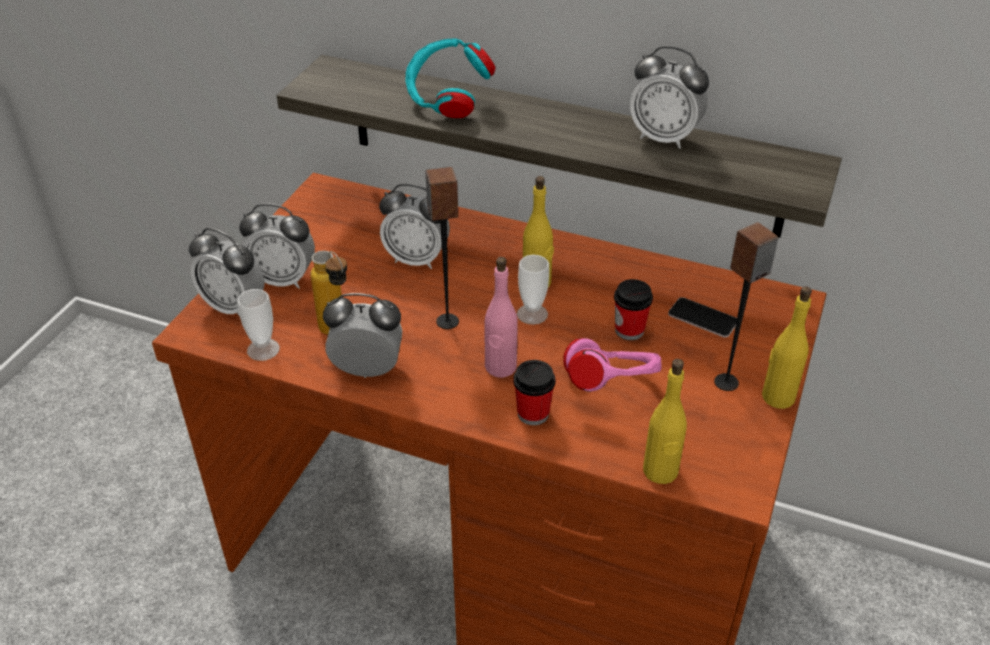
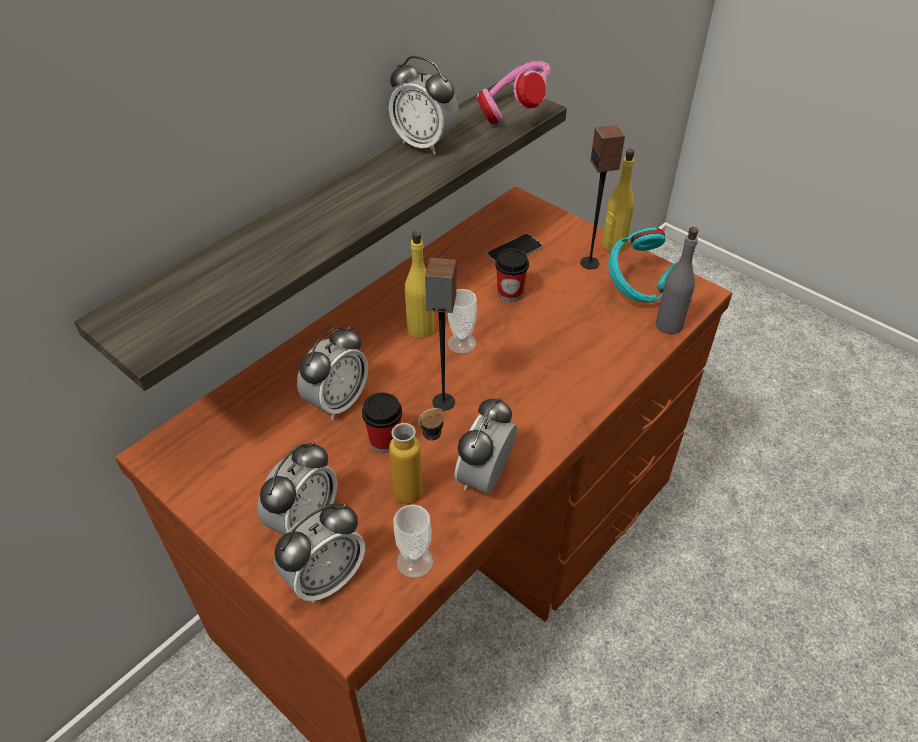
camera: 70 degrees left, 5 degrees up
turquoise headphones [406,38,496,118] -> turquoise headphones moved to [608,227,678,303]
pink bottle [484,257,518,378] -> none
cup [513,360,556,425] -> cup moved to [362,392,402,453]
pink headphones [563,338,662,392] -> pink headphones moved to [477,61,551,124]
alarm clock [630,46,709,149] -> alarm clock turned 75 degrees clockwise [389,56,459,155]
yellow bottle [643,359,687,484] -> grey bottle [655,227,698,334]

